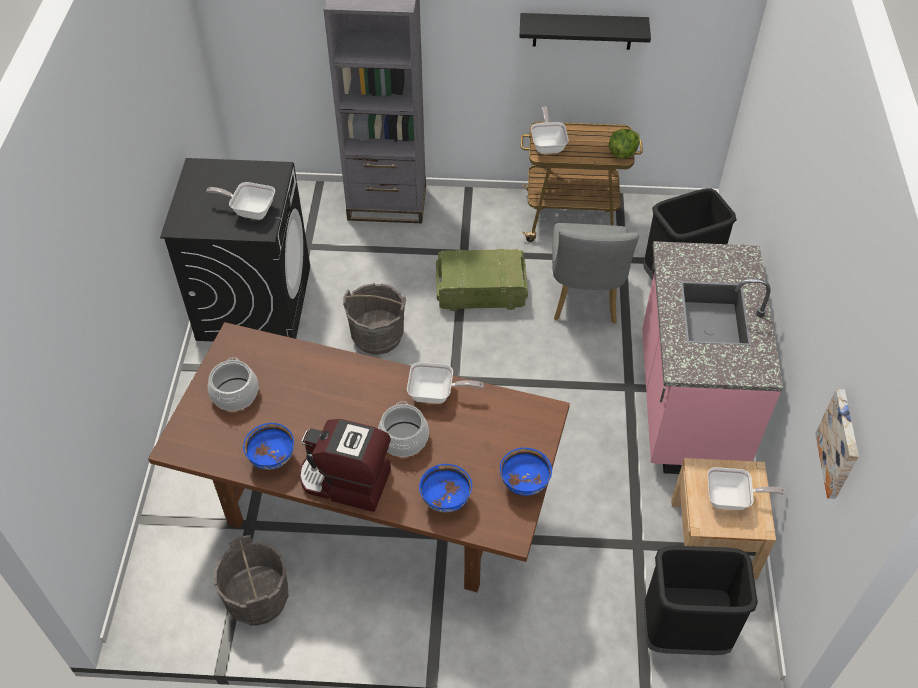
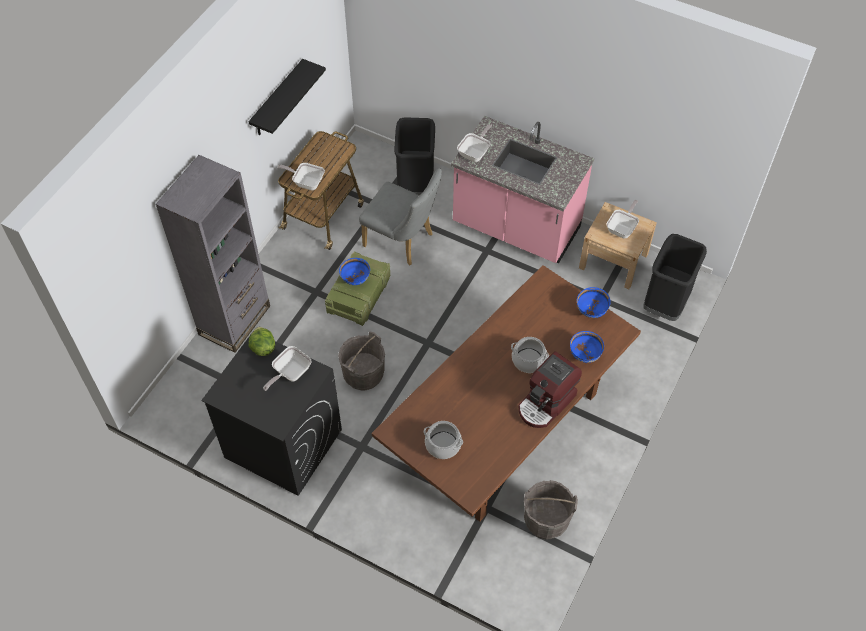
camera: 65 degrees left, 5 degrees up
blue bowl [243,423,294,470] -> blue bowl moved to [339,258,370,285]
frying pan [407,362,484,404] -> frying pan moved to [457,124,492,162]
lettuce [608,129,640,159] -> lettuce moved to [249,327,275,356]
picture [815,389,859,499] -> none

